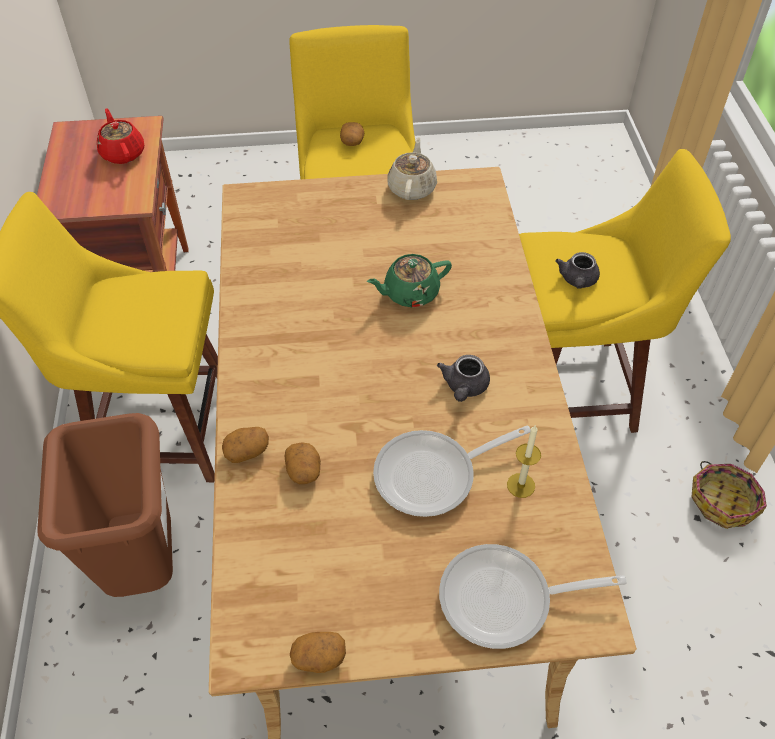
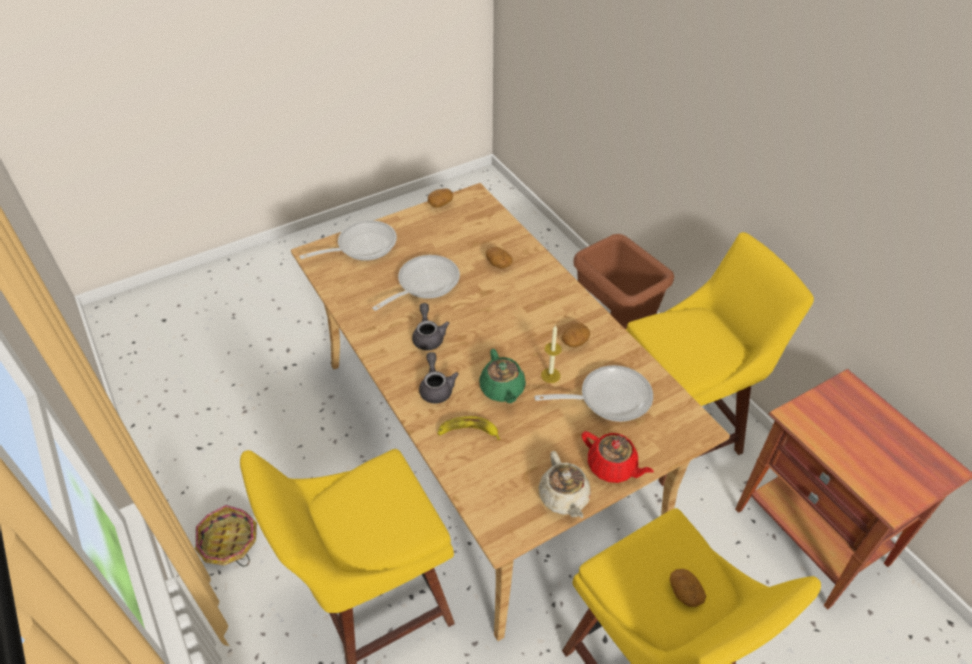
camera: 155 degrees right, 5 degrees down
red teapot [97,108,144,164] -> red teapot moved to [582,431,654,483]
potato [222,427,269,463] -> potato moved to [562,323,590,347]
green teapot [367,254,452,307] -> green teapot turned 120 degrees clockwise [479,349,526,403]
candle [507,426,541,498] -> candle moved to [541,325,562,383]
grey teapot [555,252,600,289] -> grey teapot moved to [419,352,459,404]
none -> banana [438,416,500,440]
none -> frying pan [534,365,653,422]

